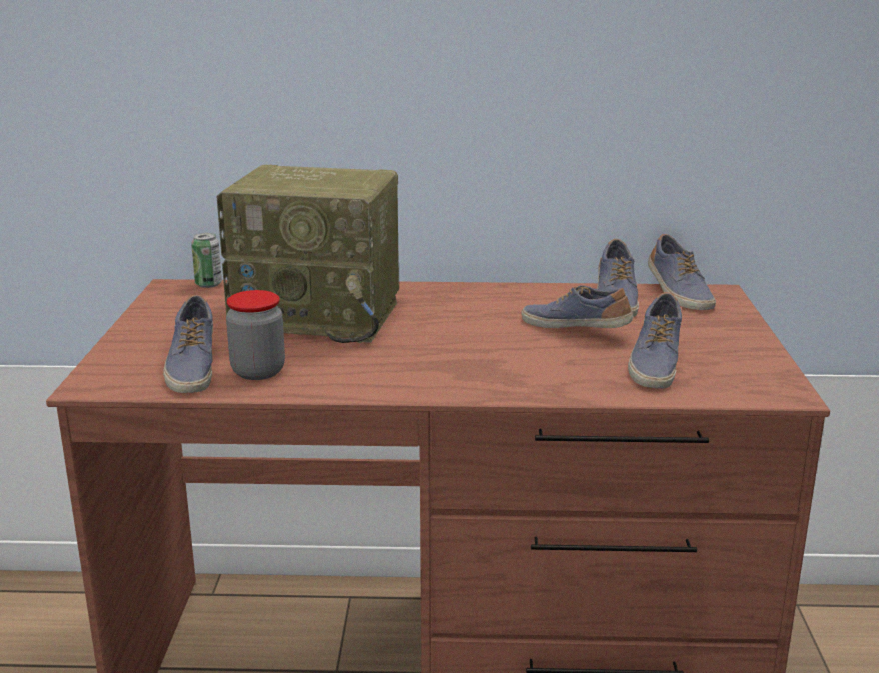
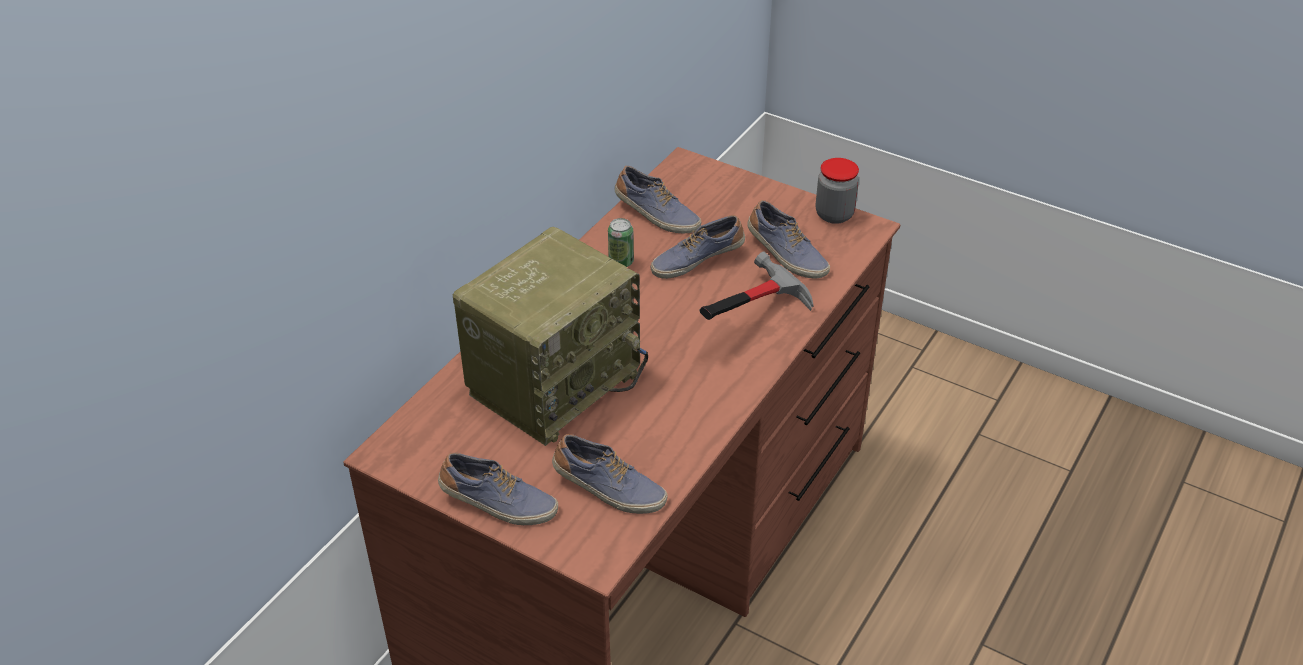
camera: 60 degrees left, 20 degrees up
can [191,233,222,288] -> can moved to [608,218,634,267]
jar [226,290,285,380] -> jar moved to [816,158,859,224]
shoe [648,234,716,310] -> shoe moved to [438,453,558,525]
none -> hammer [700,252,813,320]

